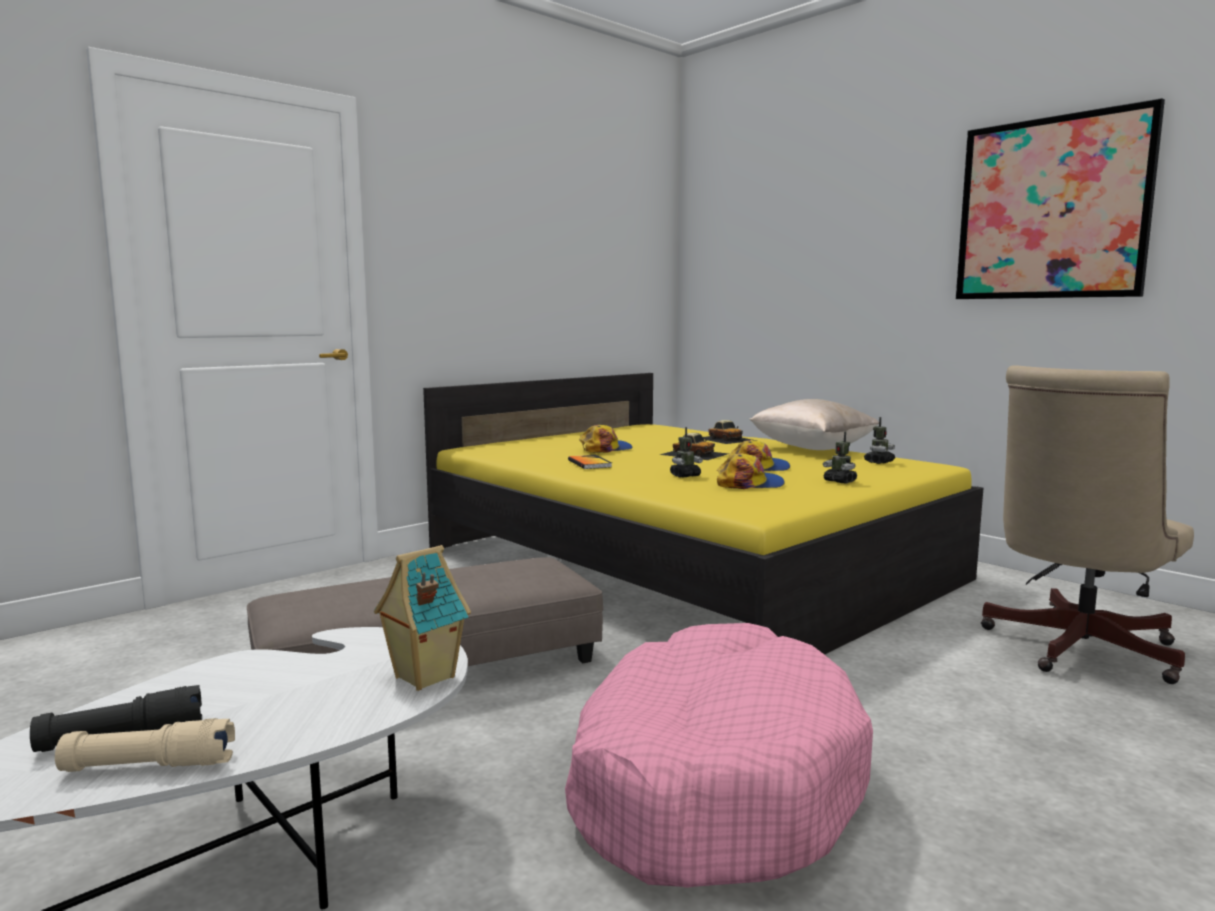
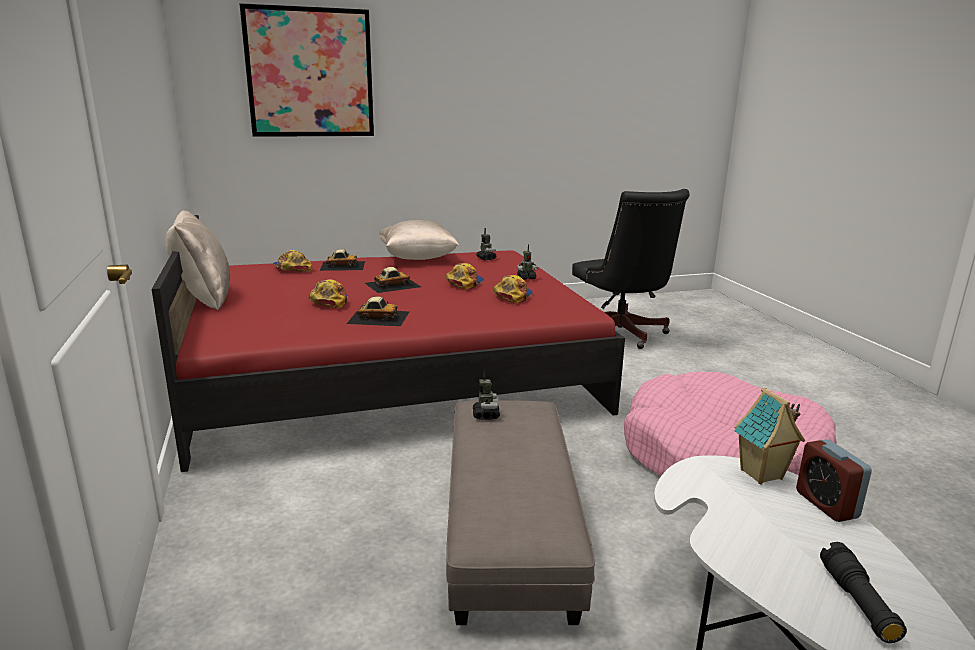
camera: 65 degrees left, 10 degrees up
beige flashlight [55,718,235,772] -> none
yellow bed [423,373,983,655] -> red bed [152,215,625,472]
book [568,455,612,469] -> toy car [346,297,410,326]
toy robot [670,427,703,478] -> toy robot moved to [473,371,500,420]
picture [956,98,1165,299] -> picture moved to [239,3,374,137]
beige office chair [981,365,1194,684] -> black office chair [572,189,690,349]
none -> beige pillow [166,210,230,311]
none -> cap [273,250,312,272]
none -> alarm clock [796,439,872,522]

